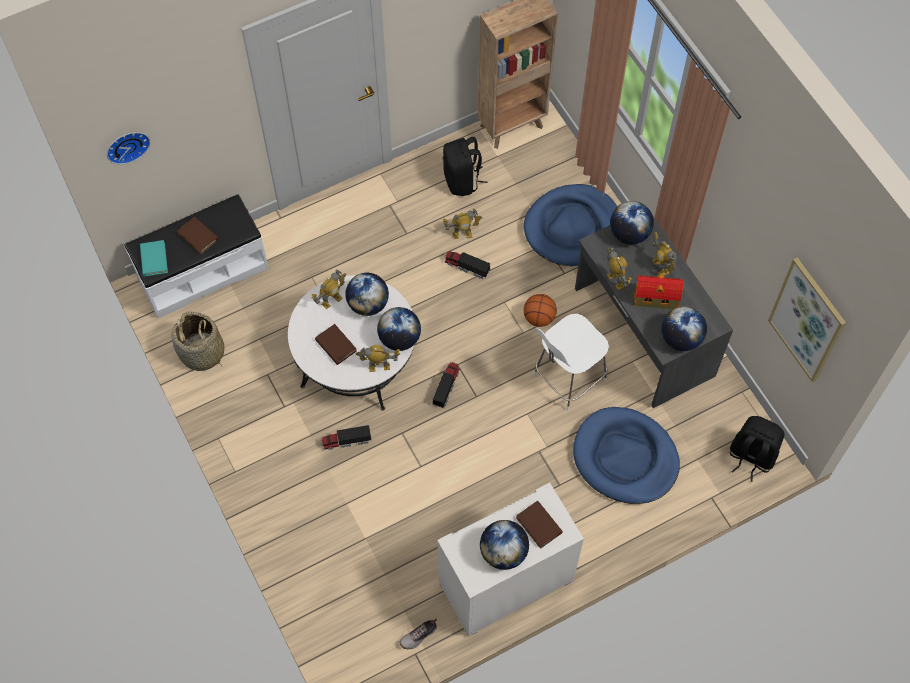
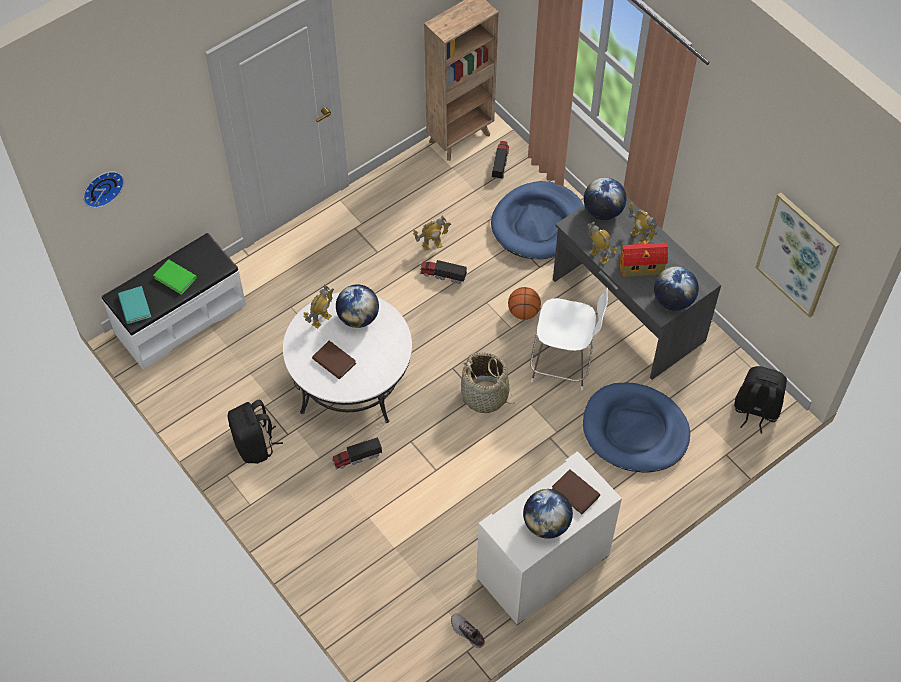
camera: 10 degrees left, 5 degrees down
basket [172,312,224,371] -> basket moved to [460,352,511,413]
brown book [177,217,219,254] -> green book [153,259,197,295]
toy robot [356,345,400,372] -> none
globe [377,307,421,351] -> none
shoe [399,619,437,649] -> shoe turned 90 degrees clockwise [451,614,485,648]
toy truck [432,362,460,408] -> toy truck moved to [492,141,509,179]
black backpack [443,137,487,196] -> black backpack moved to [228,400,283,464]
white chair [534,314,609,410] -> white chair turned 120 degrees counterclockwise [530,288,608,391]

